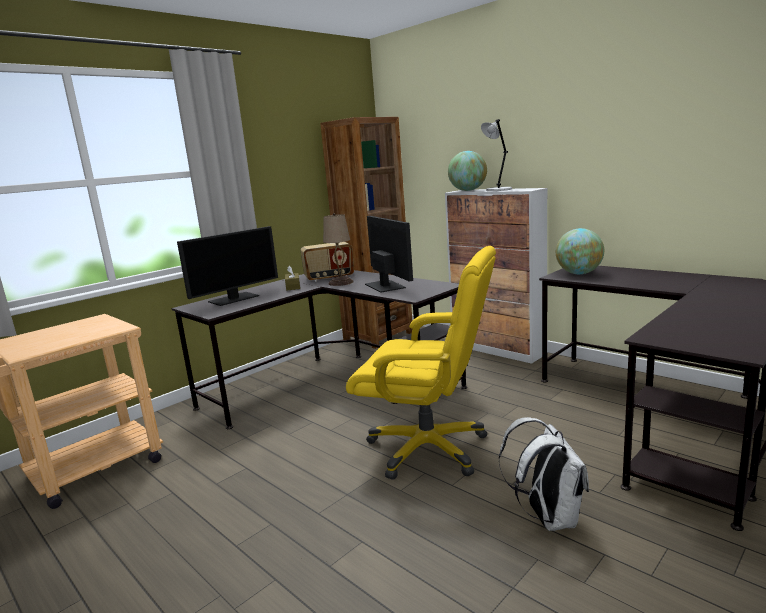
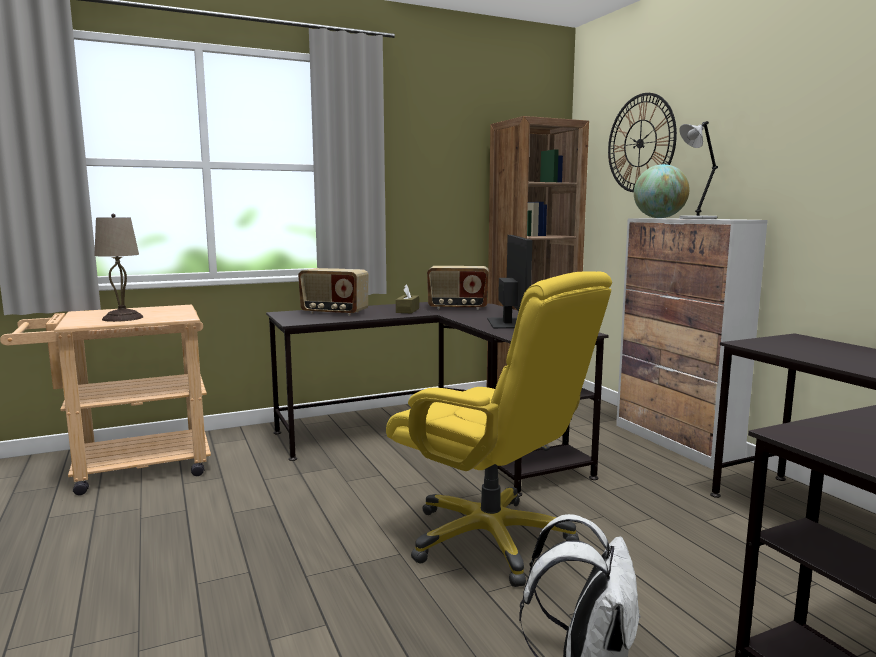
camera: 20 degrees right, 5 degrees down
monitor [177,226,278,306] -> radio [298,268,368,316]
beige table lamp [323,213,354,286] -> beige table lamp moved to [94,214,143,322]
globe [556,228,604,274] -> none
none -> wall clock [608,93,677,192]

